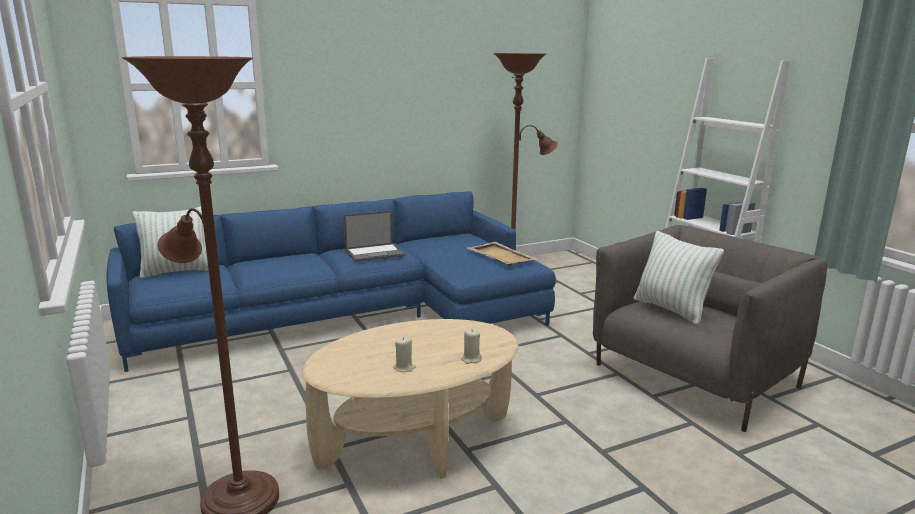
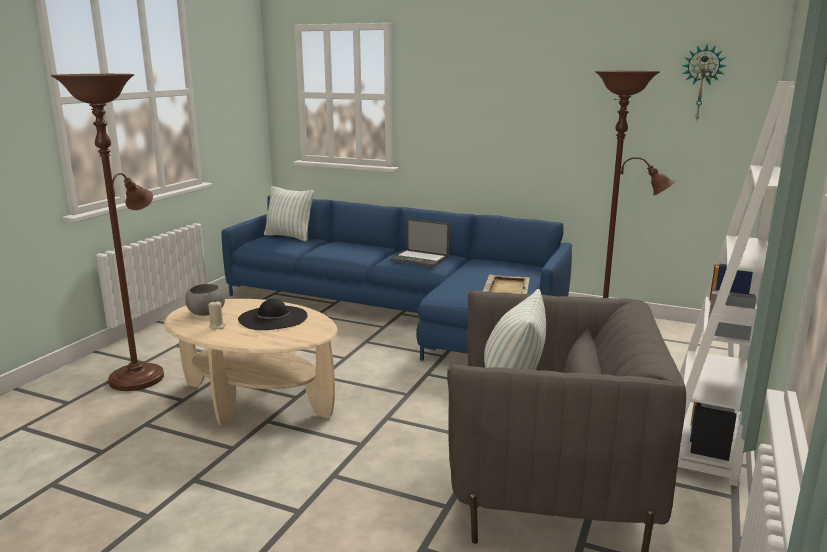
camera: 50 degrees right, 0 degrees up
beige candle [461,329,482,364] -> none
none -> grey bowl [185,284,225,316]
none -> black hat [238,299,307,330]
none -> wall clock [682,45,726,122]

